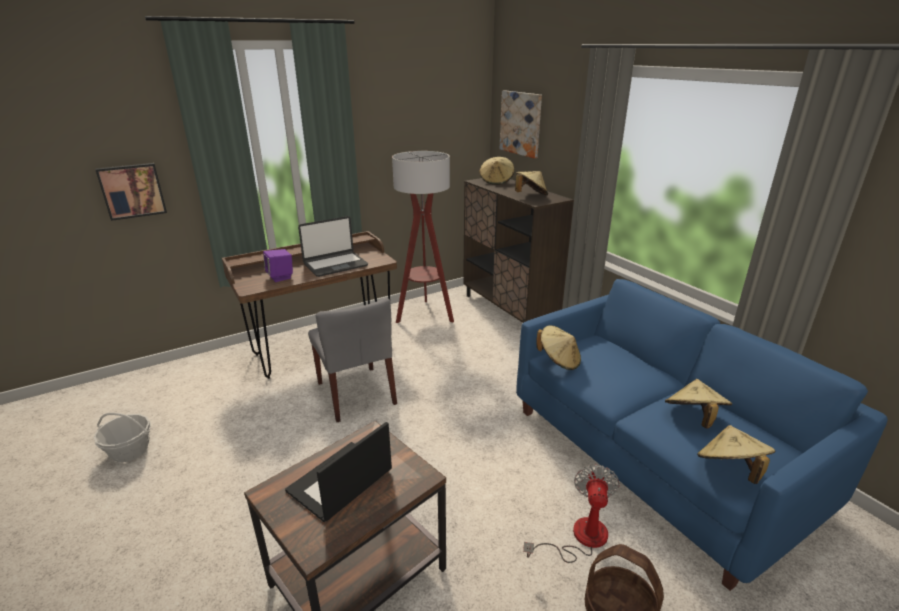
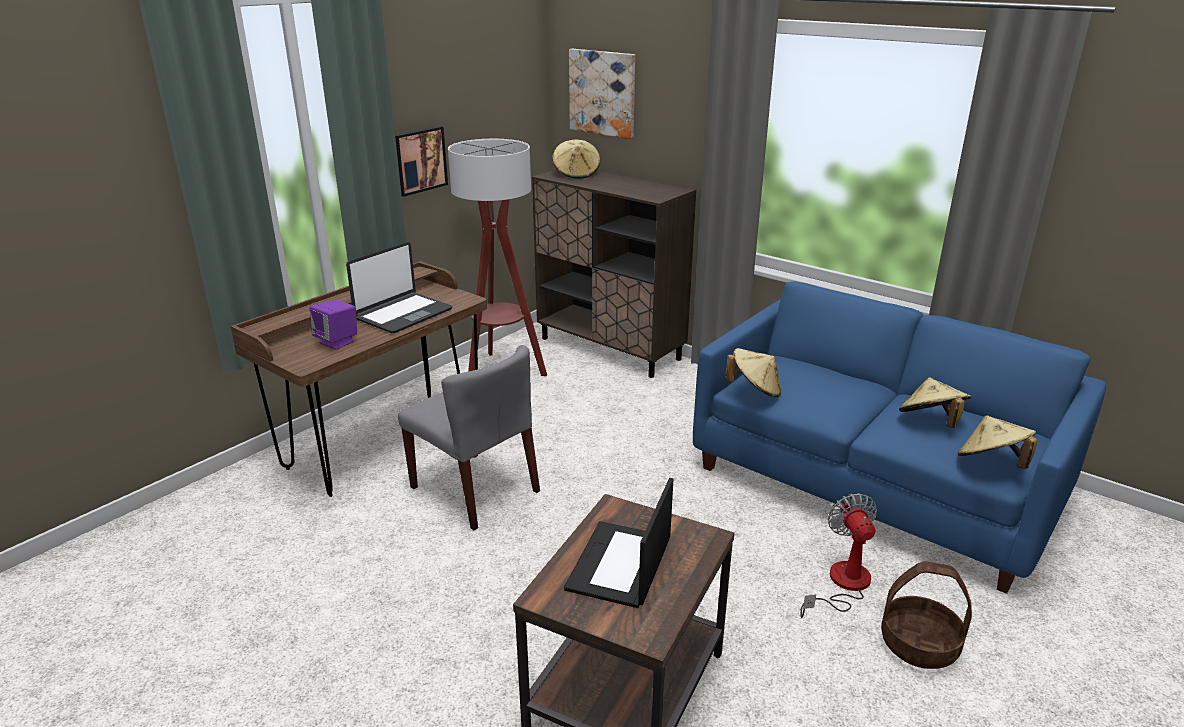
camera: 20 degrees left, 0 degrees up
basket [94,413,151,462] -> none
picture [95,163,167,221] -> picture moved to [395,126,448,197]
beige hat [515,171,548,195] -> none

